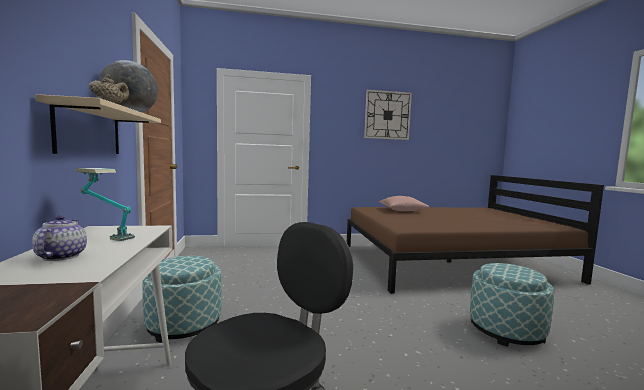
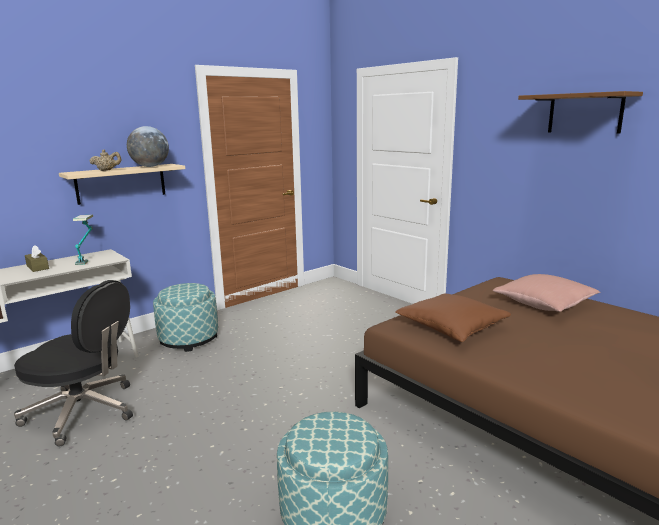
camera: 60 degrees right, 10 degrees up
teapot [32,215,87,261] -> brown tissue box [25,245,49,272]
wall clock [364,90,412,140] -> brown shelf [518,91,643,134]
none -> brown pillow [395,293,511,342]

